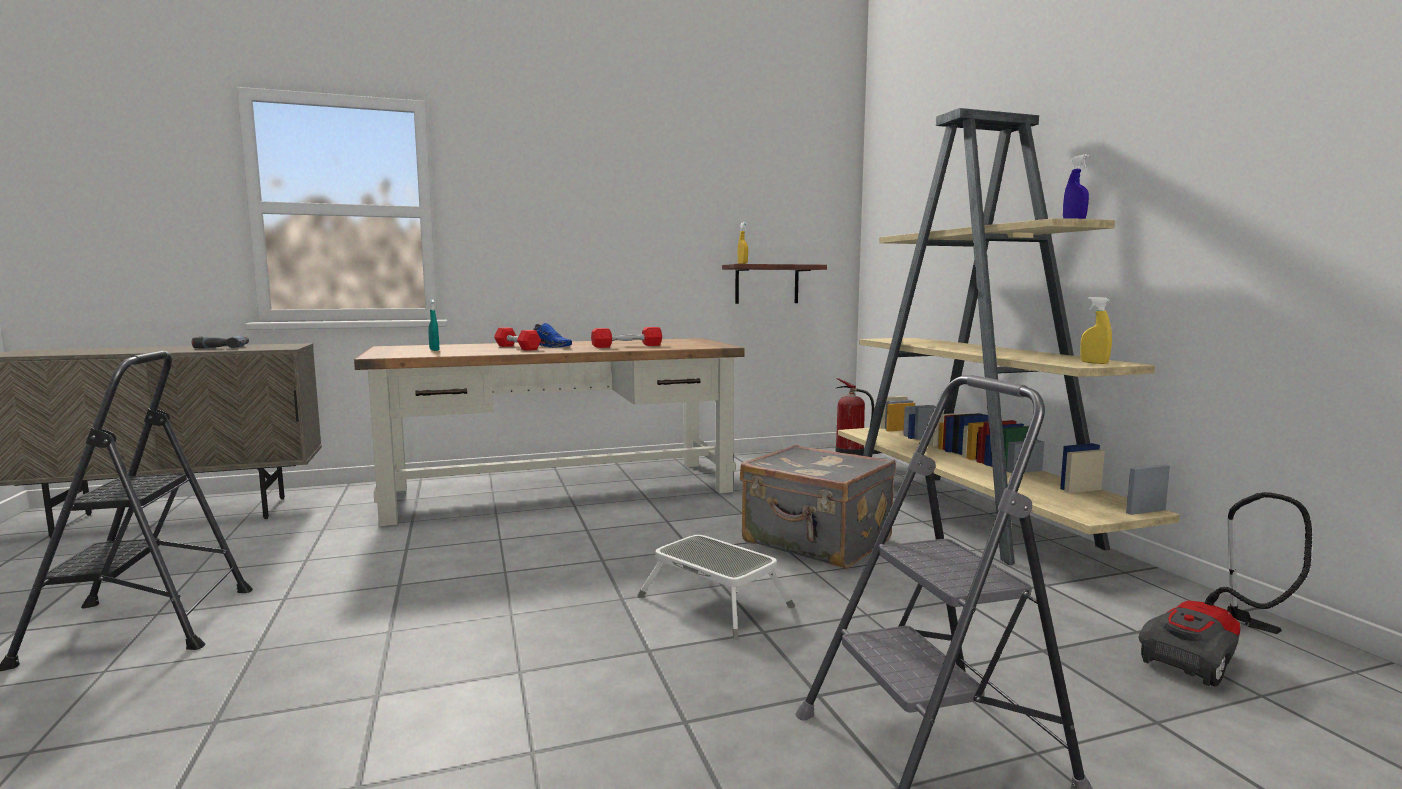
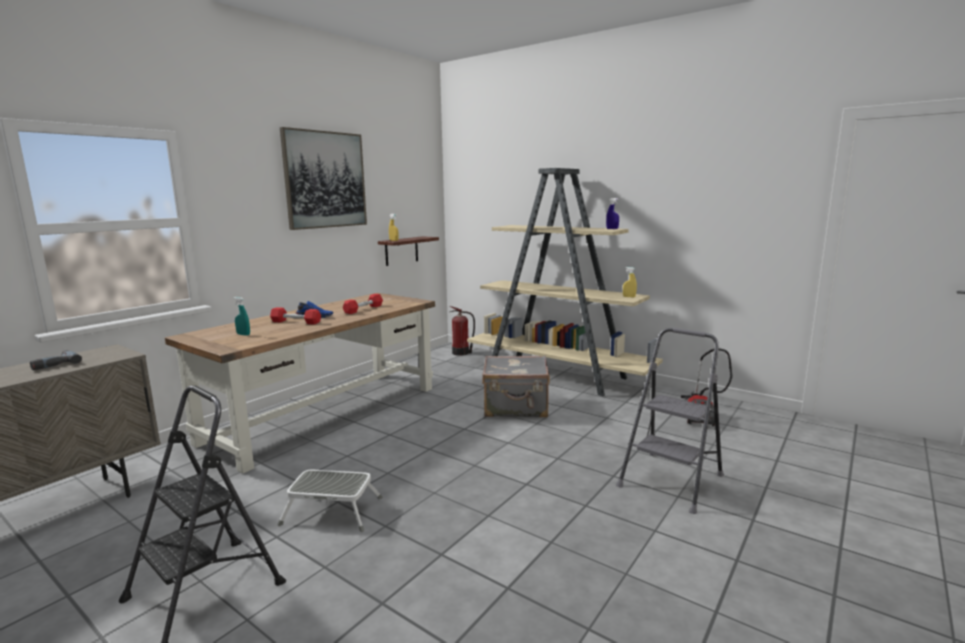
camera: 35 degrees left, 5 degrees up
grey step ladder [637,535,795,639] -> grey step ladder moved to [277,470,383,532]
none -> picture [280,127,367,230]

